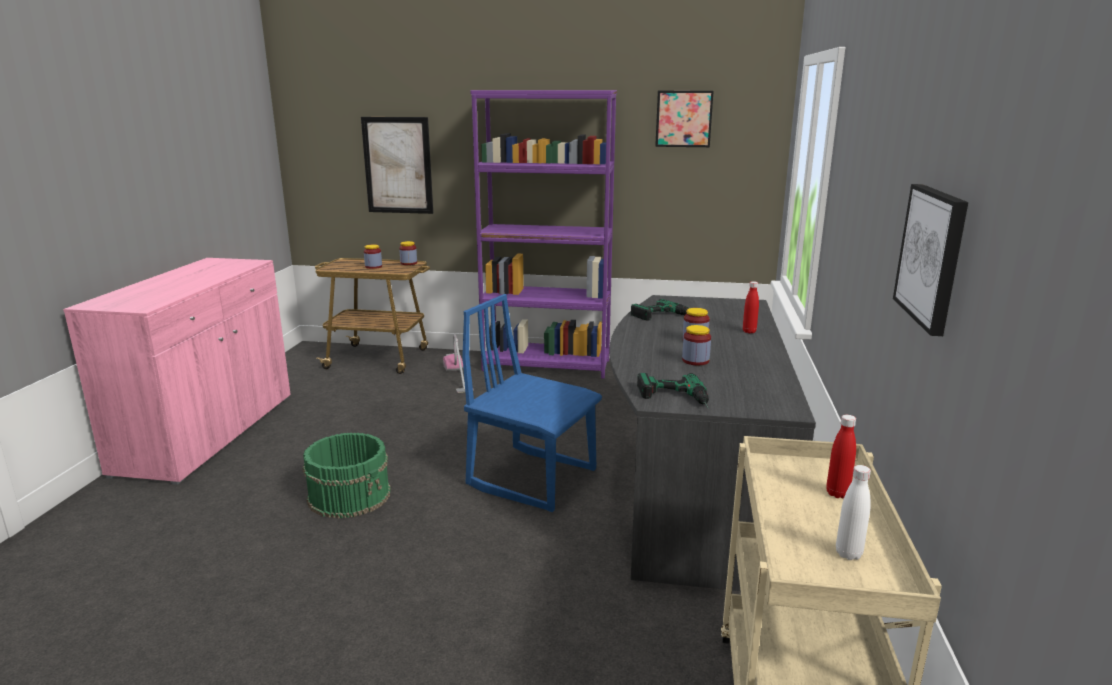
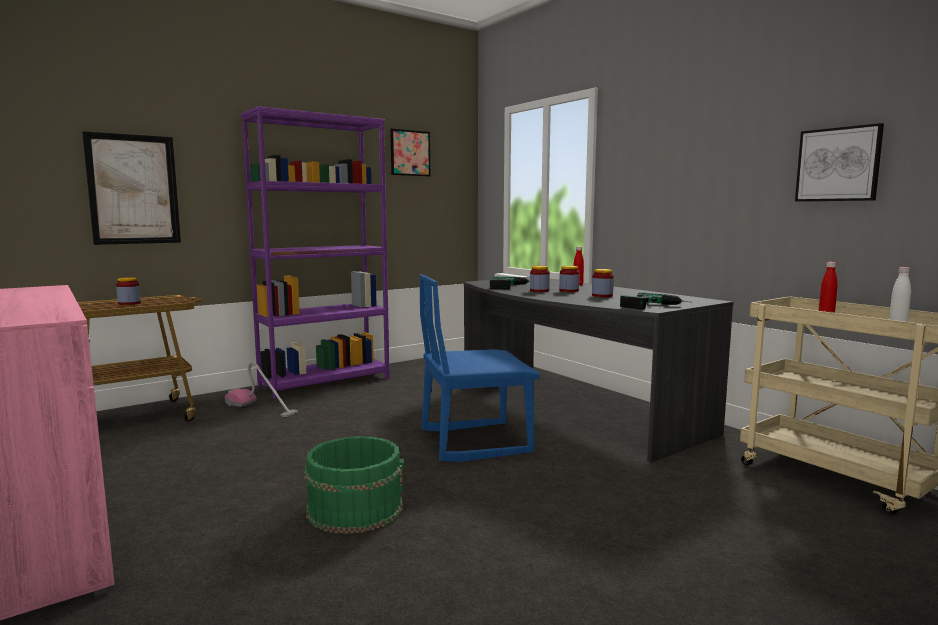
camera: 45 degrees left, 10 degrees down
jar [399,241,417,265] -> jar moved to [530,266,550,292]

